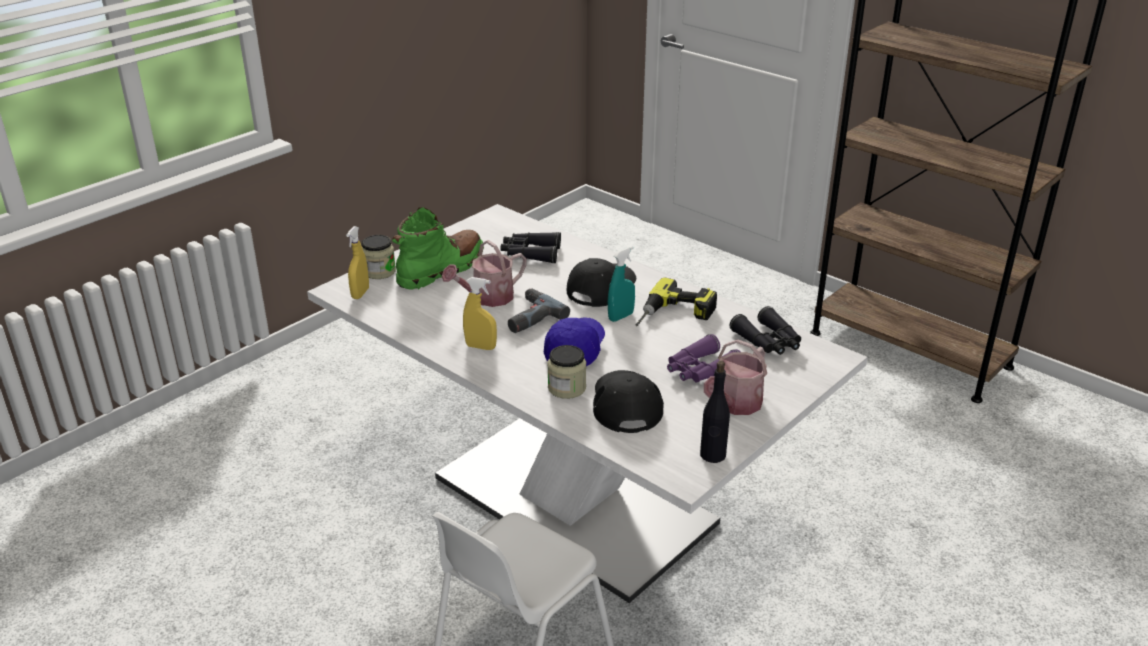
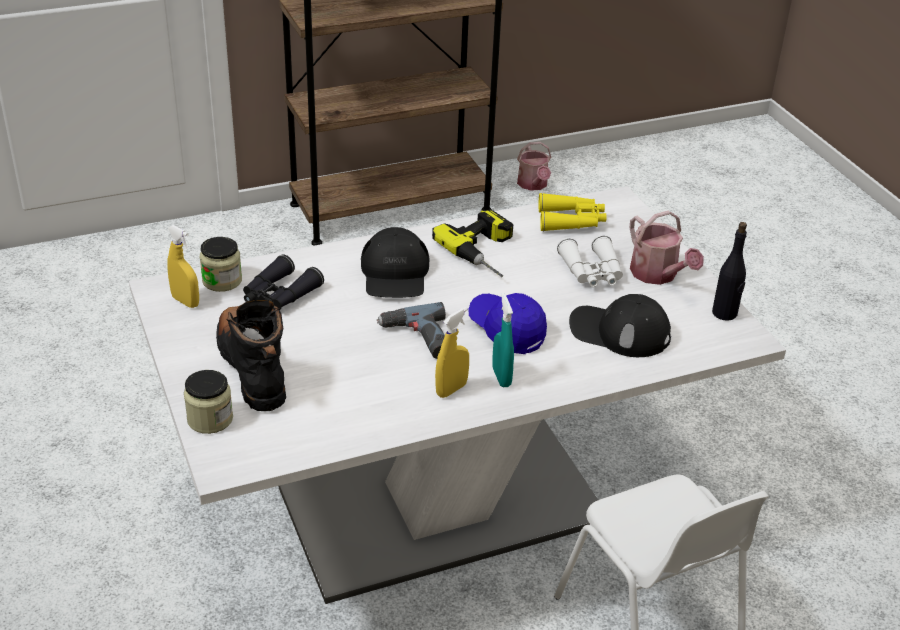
camera: 65 degrees left, 5 degrees up
yellow spray bottle [346,226,369,299] -> yellow spray bottle moved to [168,225,199,308]
green boot [392,207,484,290] -> black boot [216,300,286,411]
watering can [442,240,527,307] -> watering can moved to [517,142,551,191]
jar [547,345,586,399] -> jar moved to [200,237,242,292]
black cap [567,258,636,307] -> black cap turned 150 degrees counterclockwise [361,227,430,298]
turquoise spray bottle [608,246,635,322] -> turquoise spray bottle moved to [492,293,514,387]
purple binoculars [667,334,740,383] -> white binoculars [557,235,623,287]
black binoculars [730,306,801,355] -> yellow binoculars [539,193,607,232]

